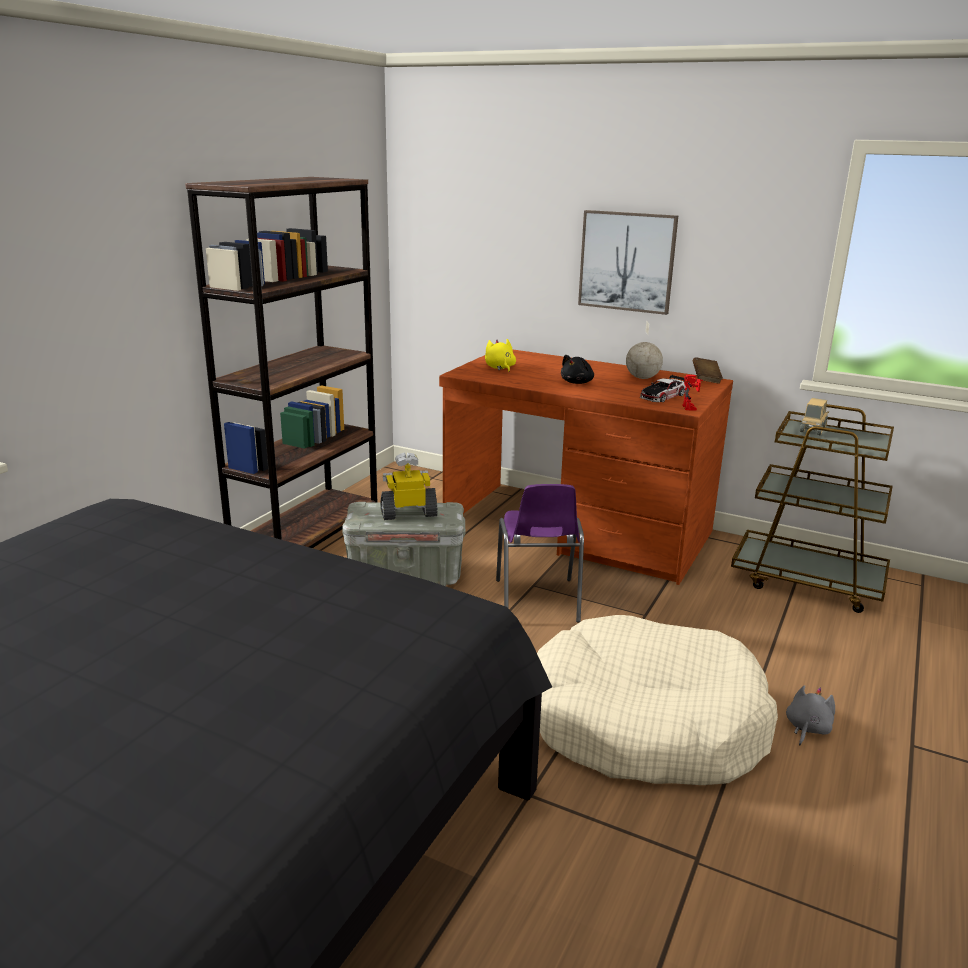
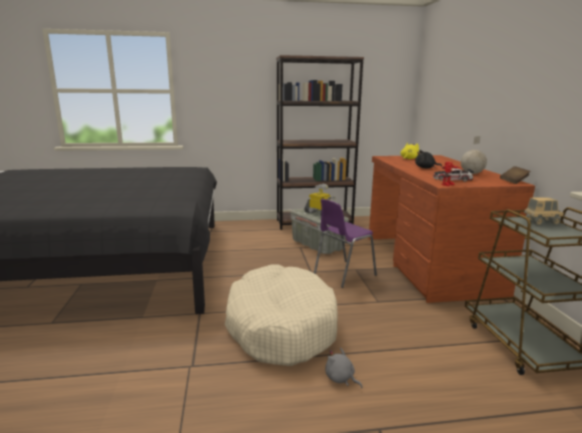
camera: 55 degrees right, 5 degrees down
picture [578,210,678,315] -> none
grey plush toy [786,685,835,745] -> grey plush toy turned 135 degrees counterclockwise [325,348,362,388]

